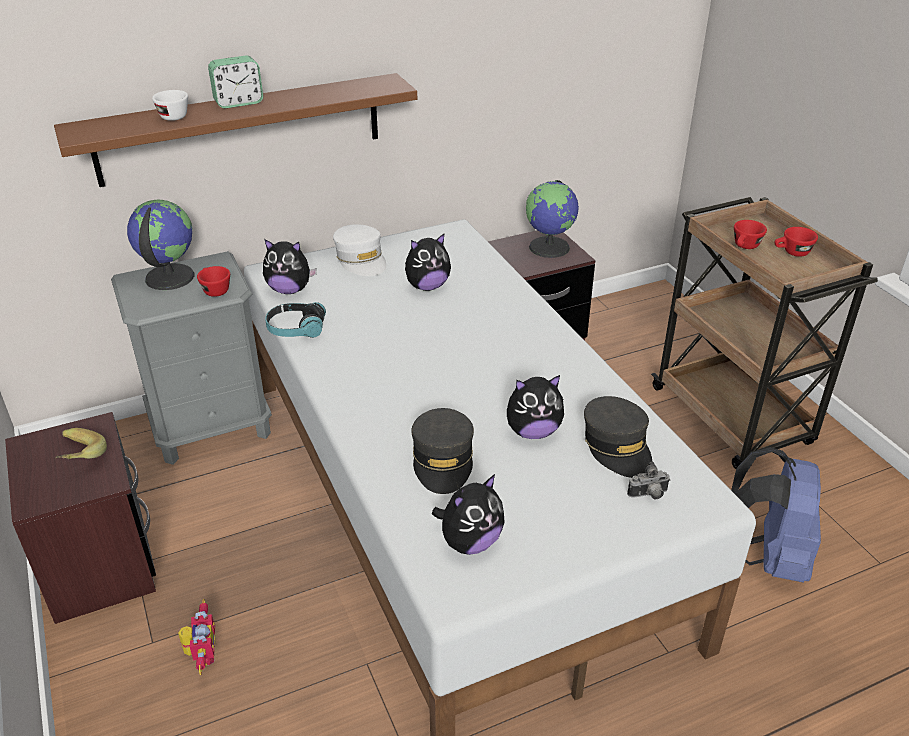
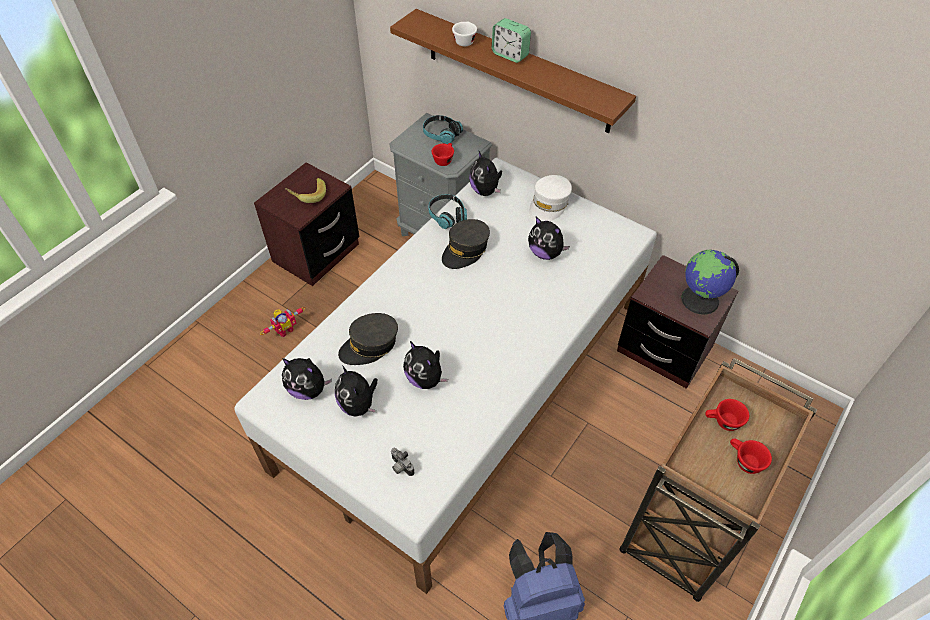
camera: 60 degrees right, 15 degrees up
globe [127,200,195,290] -> headphones [423,115,463,144]
grey cap [584,396,653,478] -> grey cap moved to [442,219,490,269]
none -> plush toy [335,365,377,416]

